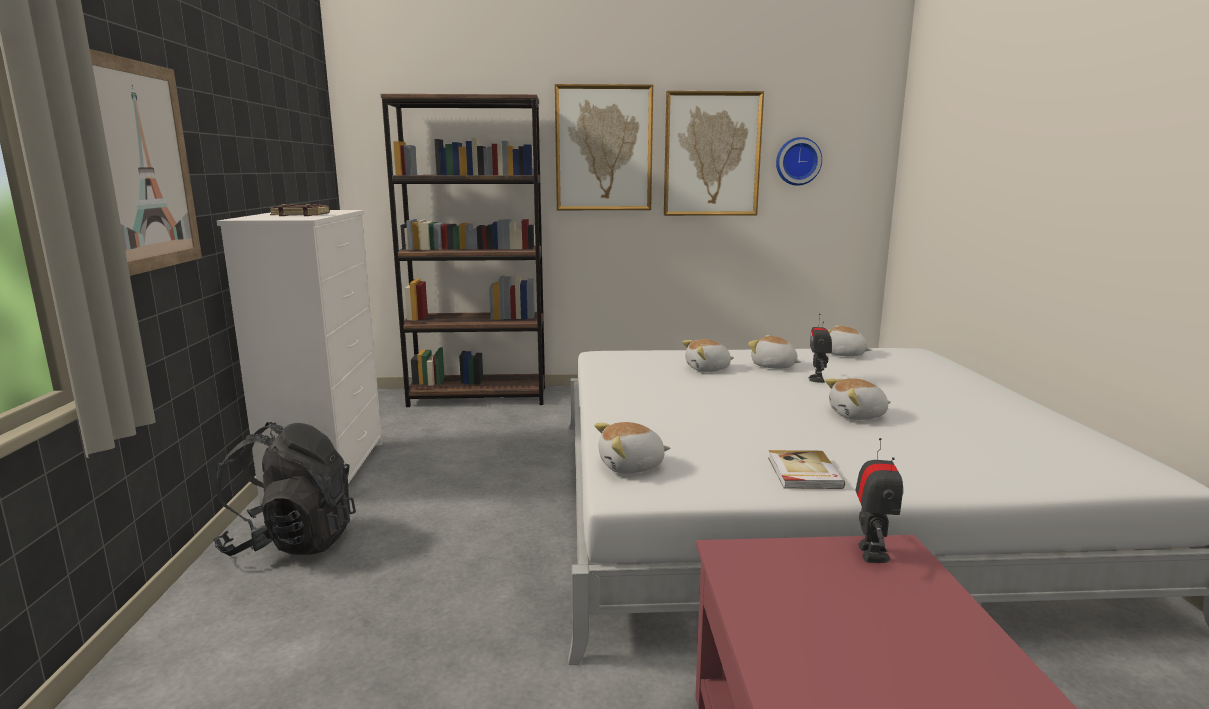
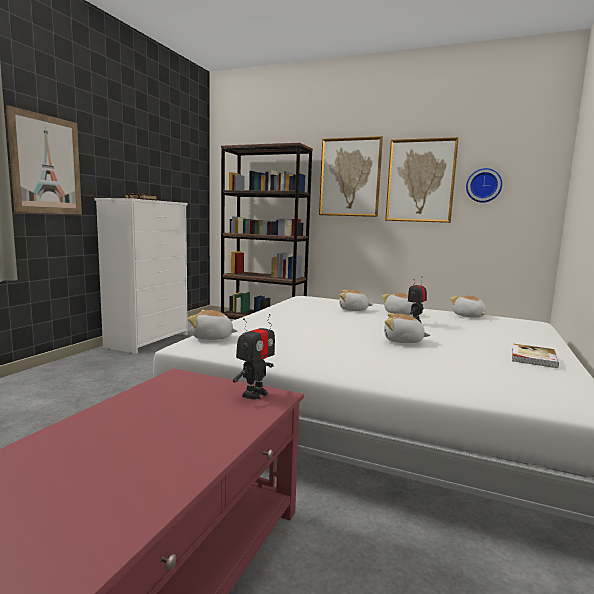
camera: 25 degrees right, 5 degrees down
black backpack [213,422,356,556] -> none
book [768,450,845,489] -> book moved to [512,343,559,368]

